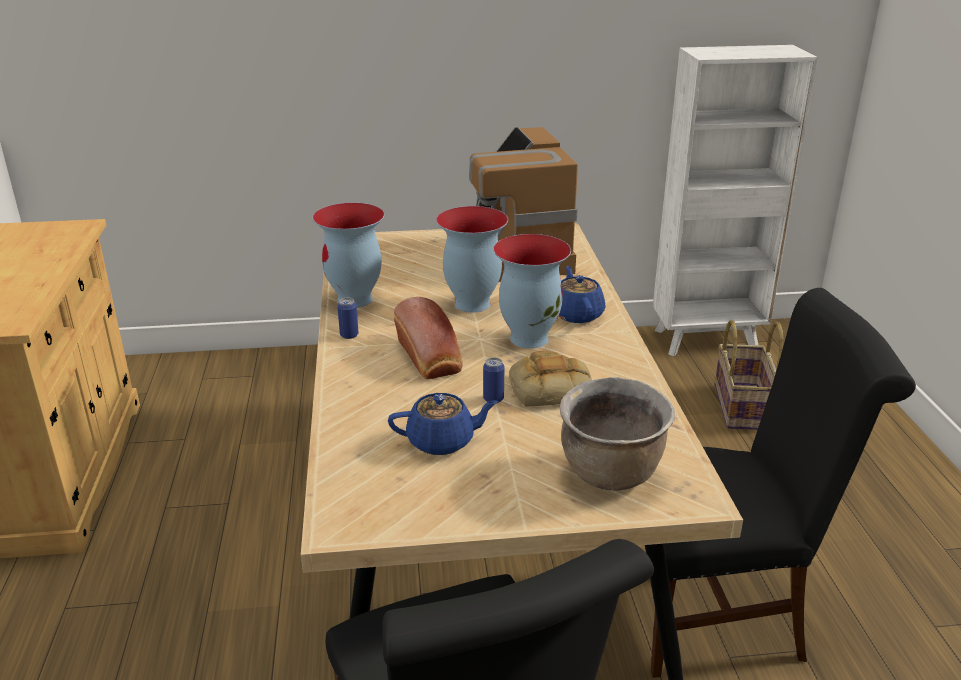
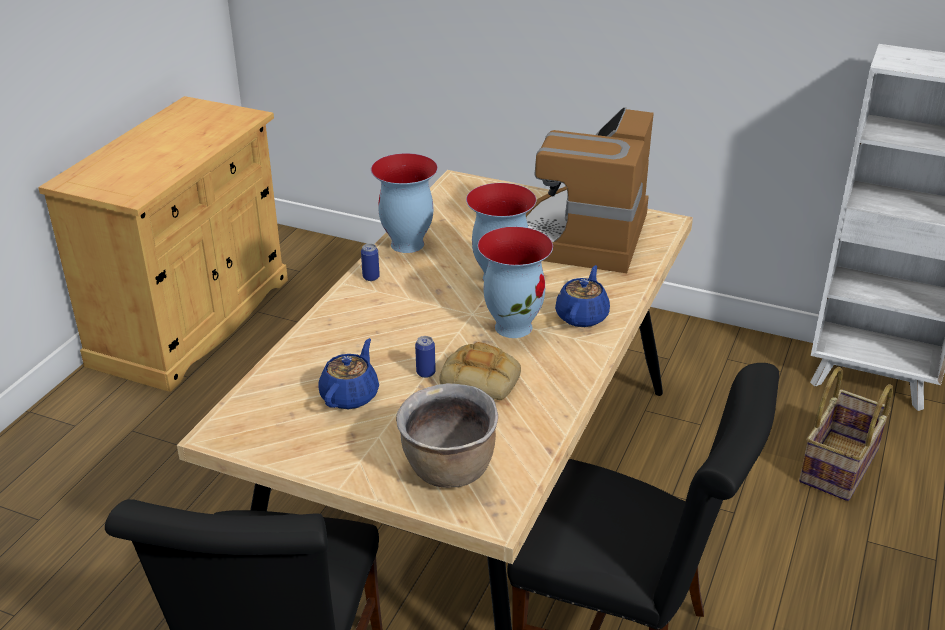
camera: 30 degrees right, 5 degrees up
blue teapot [388,393,498,455] -> blue teapot turned 90 degrees counterclockwise [318,338,379,409]
bread [394,297,463,379] -> none

